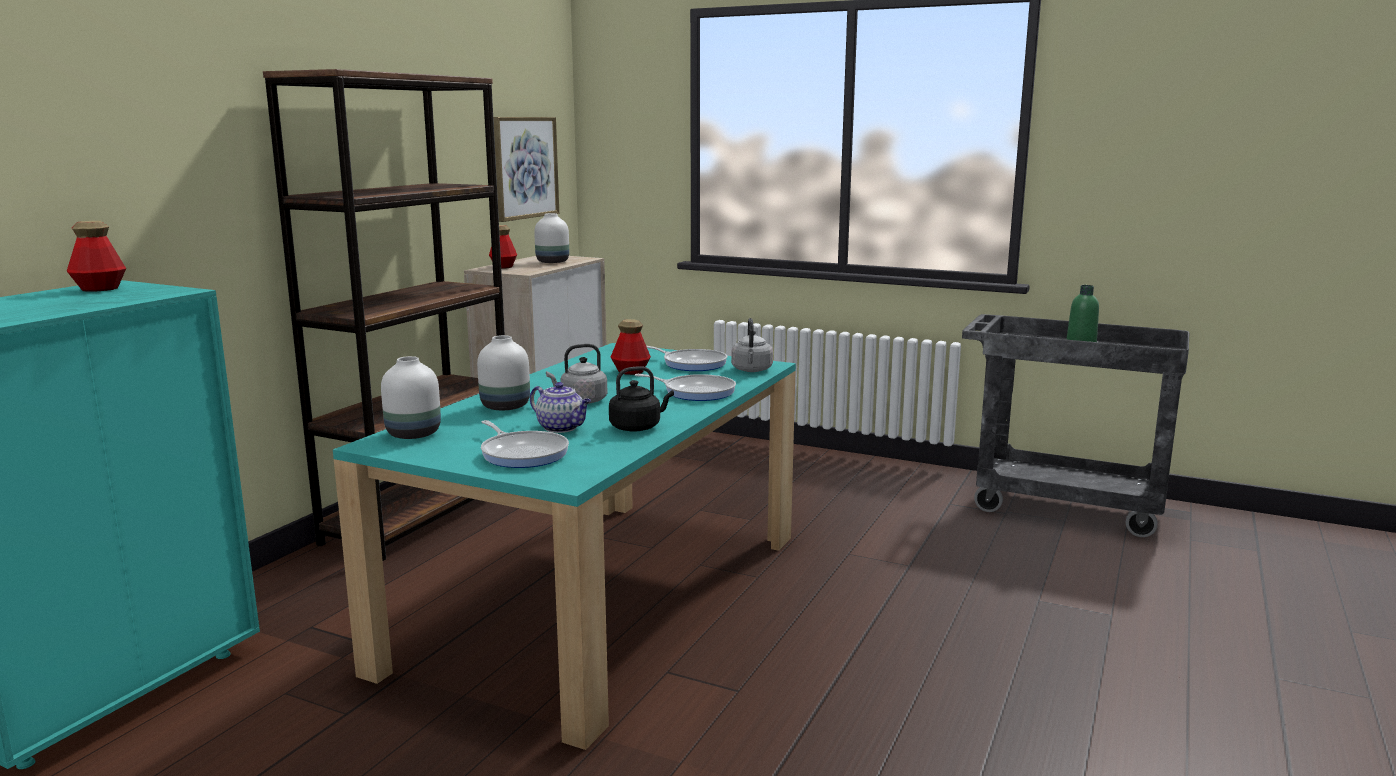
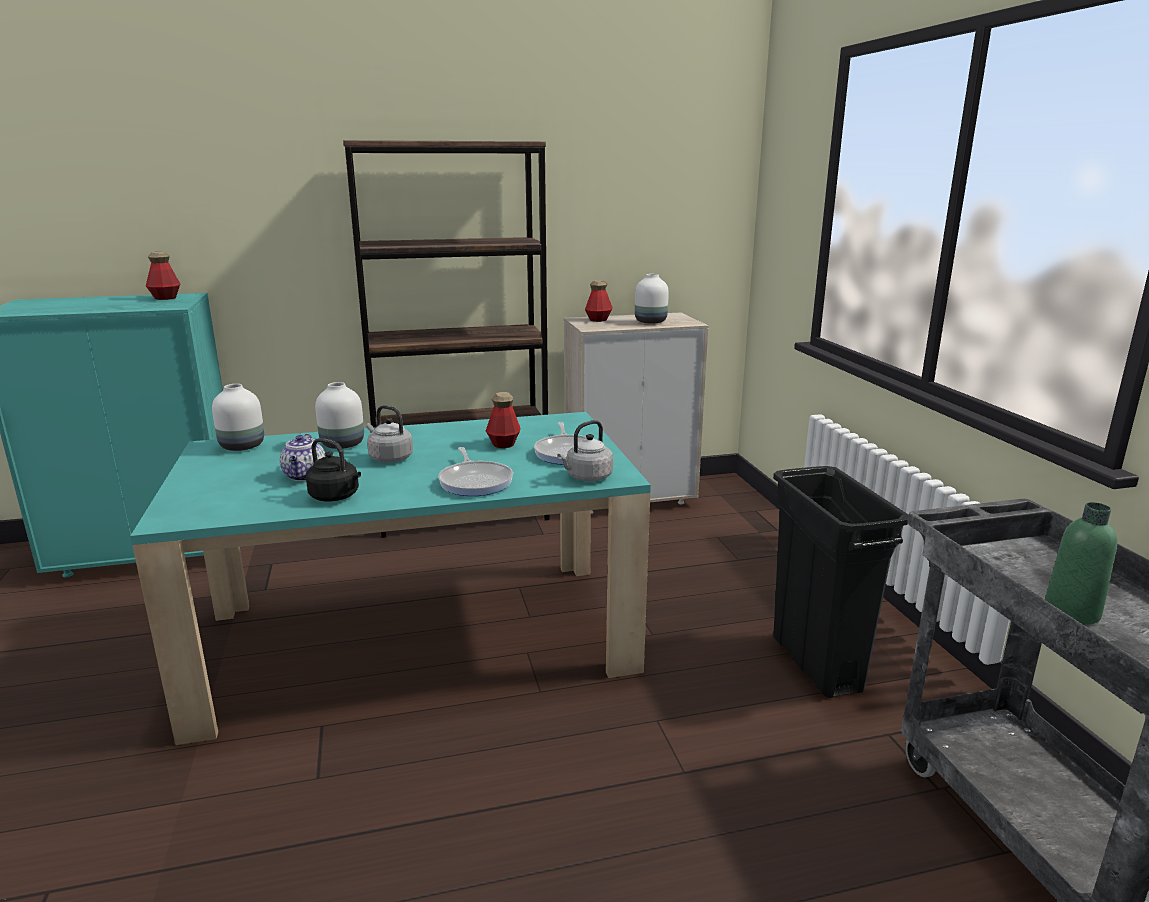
camera: 50 degrees right, 5 degrees up
frying pan [481,420,569,468] -> none
picture [493,117,559,222] -> none
none -> black trash can [773,466,909,698]

